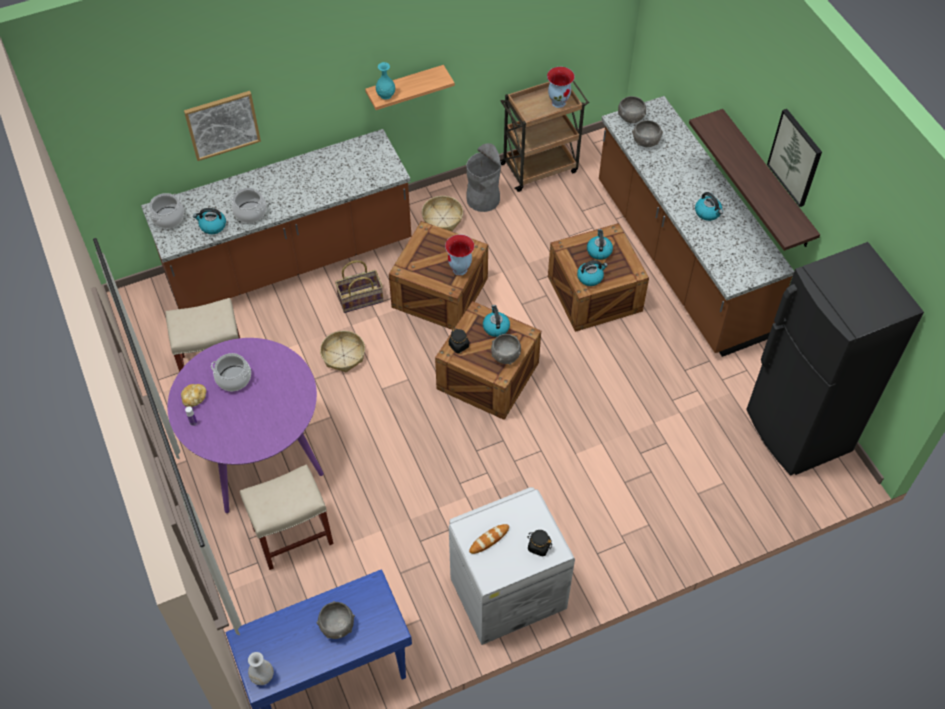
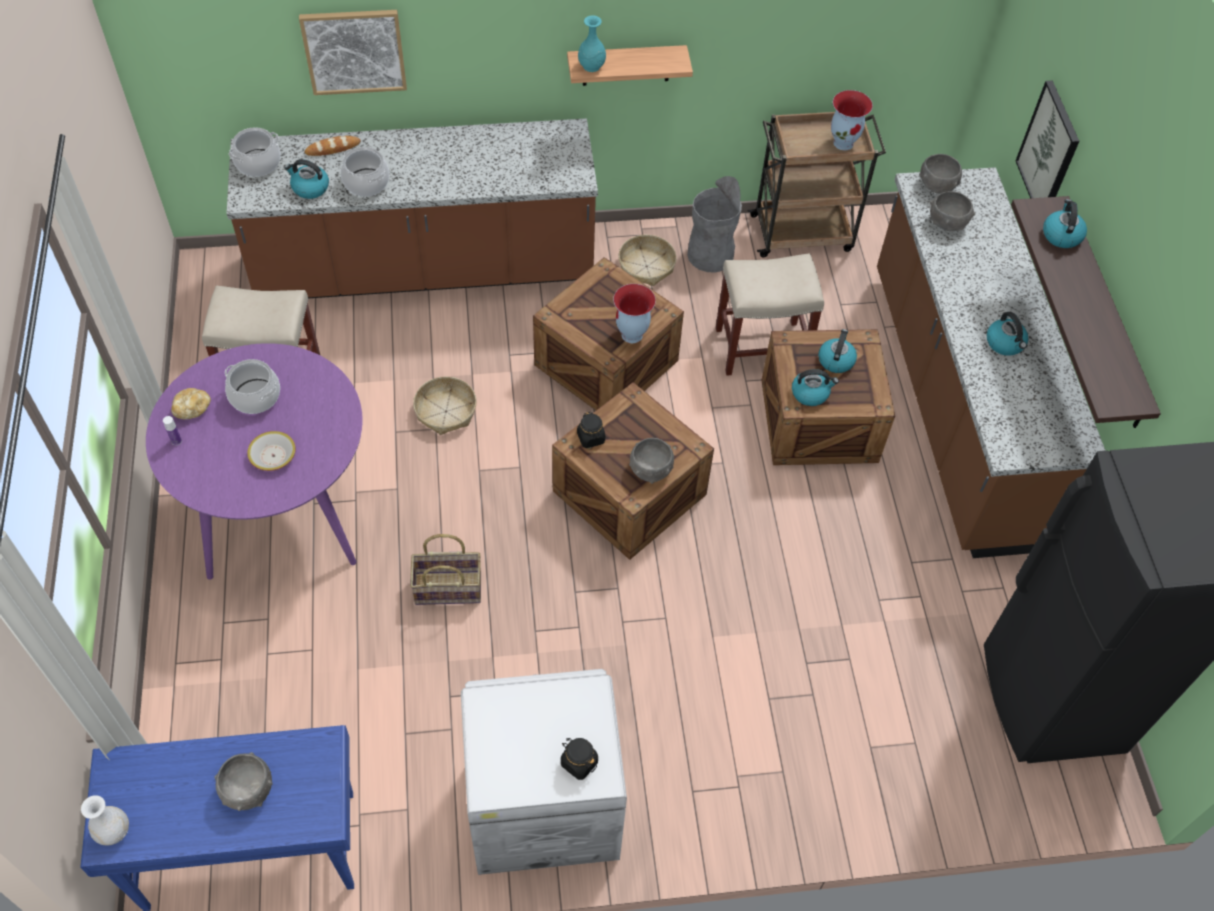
camera: 15 degrees right, 0 degrees up
beige stool [240,464,333,570] -> beige stool moved to [716,253,824,376]
basket [335,260,383,313] -> basket moved to [410,534,481,605]
bread [469,524,509,554] -> bread moved to [305,136,361,156]
kettle [483,305,510,337] -> kettle moved to [1043,199,1087,248]
picture [767,109,822,207] -> picture moved to [1016,81,1079,198]
none -> bowl [247,431,296,471]

